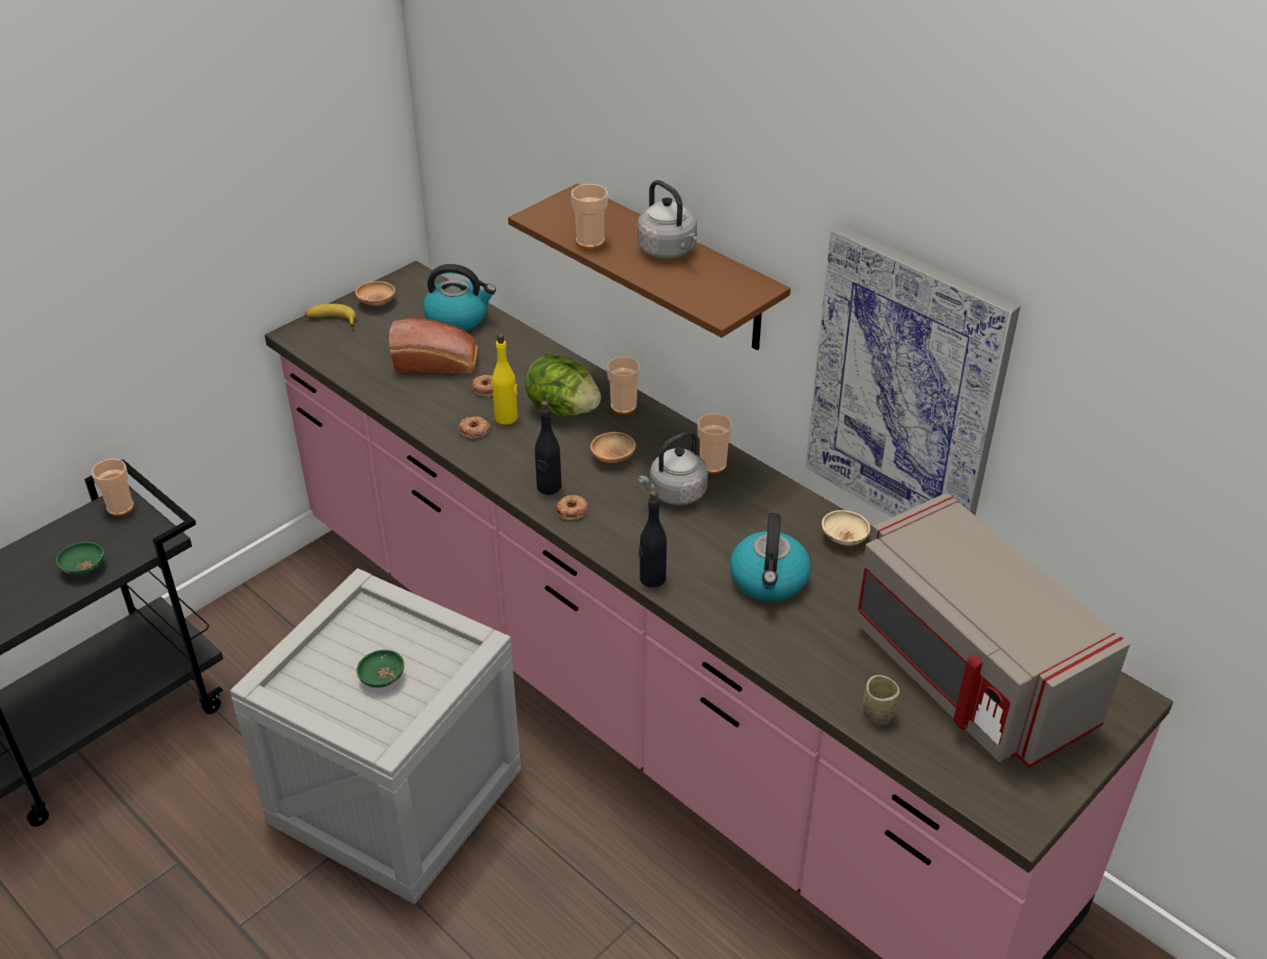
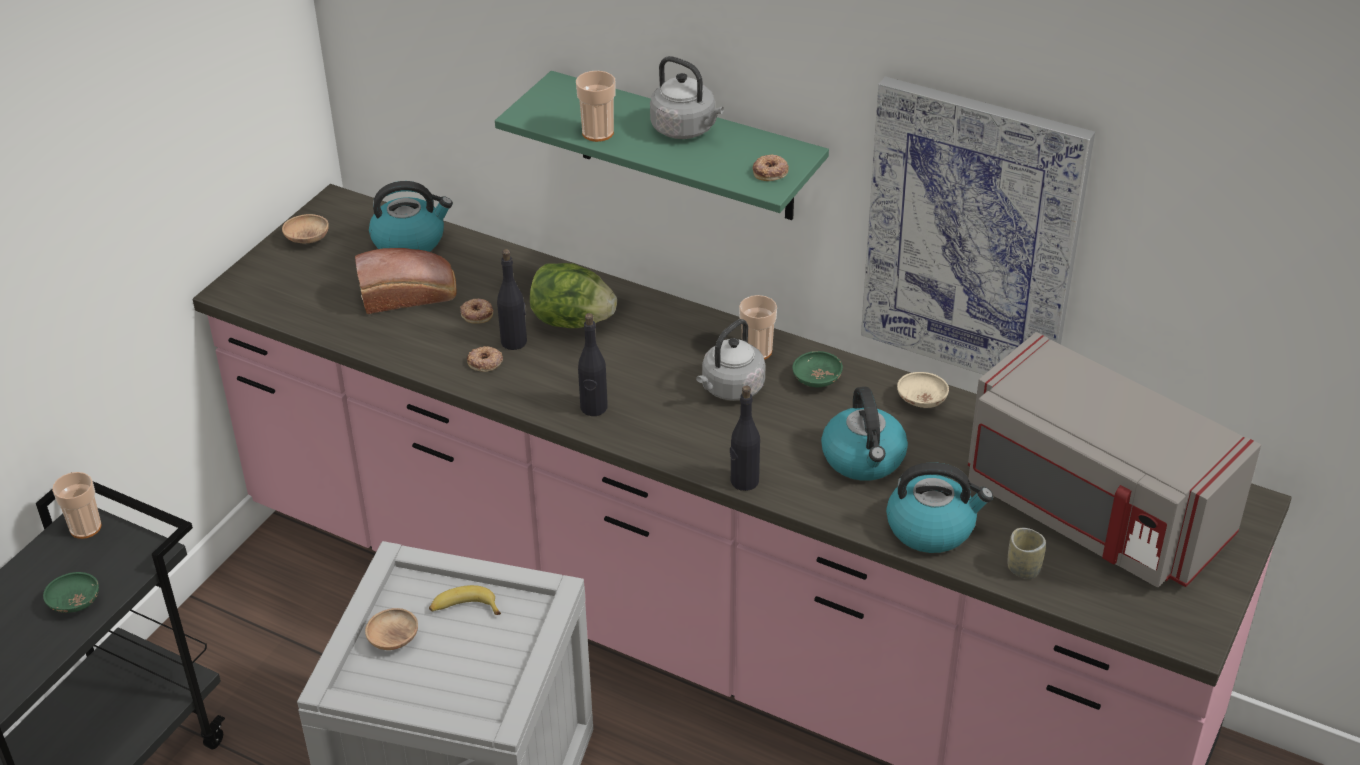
camera: 15 degrees left, 0 degrees up
banana [305,304,356,327] -> banana moved to [429,585,501,615]
green bowl [357,650,404,688] -> green bowl moved to [792,351,843,387]
yellow bottle [492,333,518,425] -> black bottle [497,249,527,350]
brown shelf [508,183,791,350] -> green shelf [495,71,829,220]
donut [556,495,588,520] -> donut moved to [753,154,789,181]
brown bowl [590,432,636,463] -> brown bowl moved to [365,608,418,650]
cup [607,357,640,414] -> none
none -> kettle [886,462,993,553]

